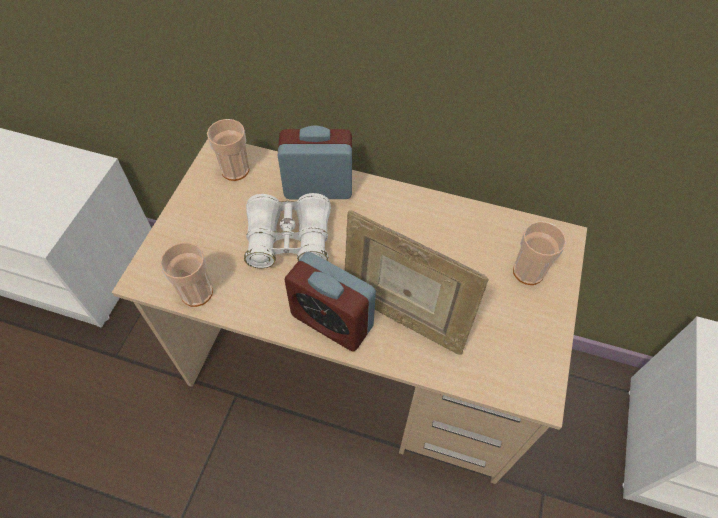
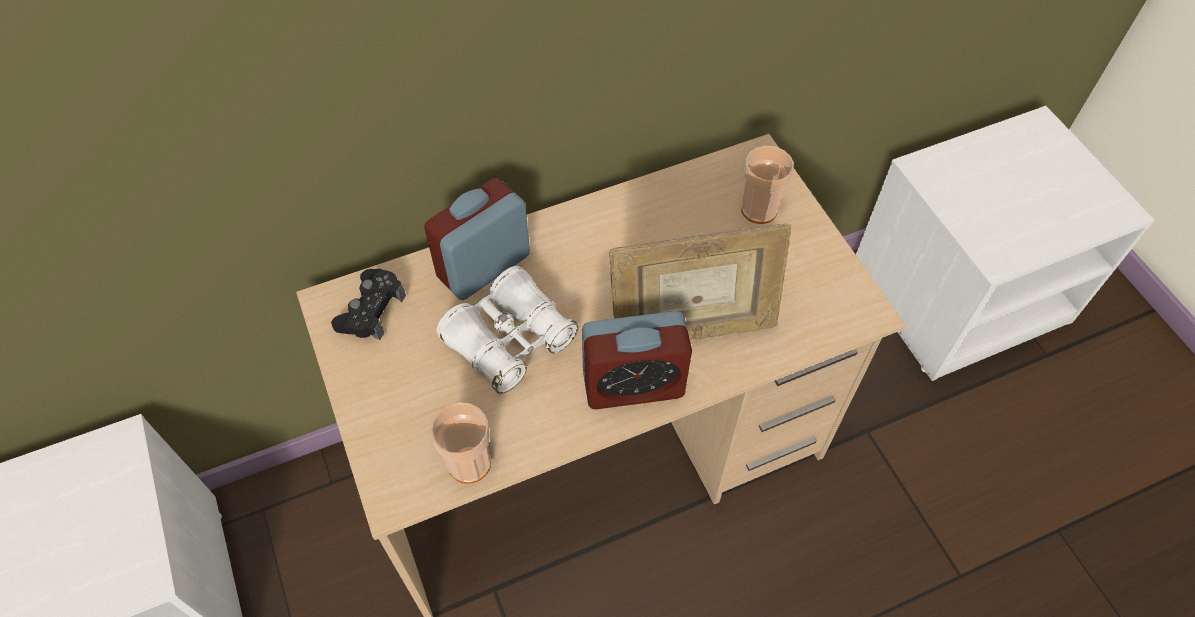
camera: 40 degrees left, 0 degrees up
cup [207,119,249,181] -> black game controller [331,269,406,340]

